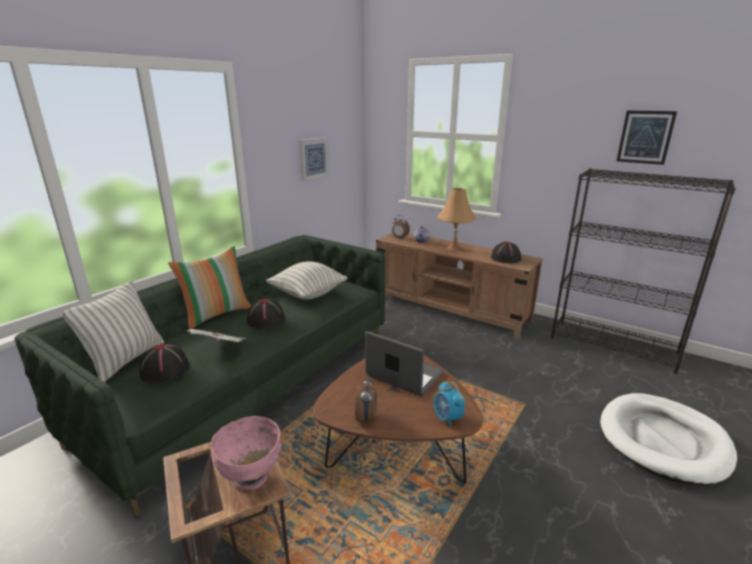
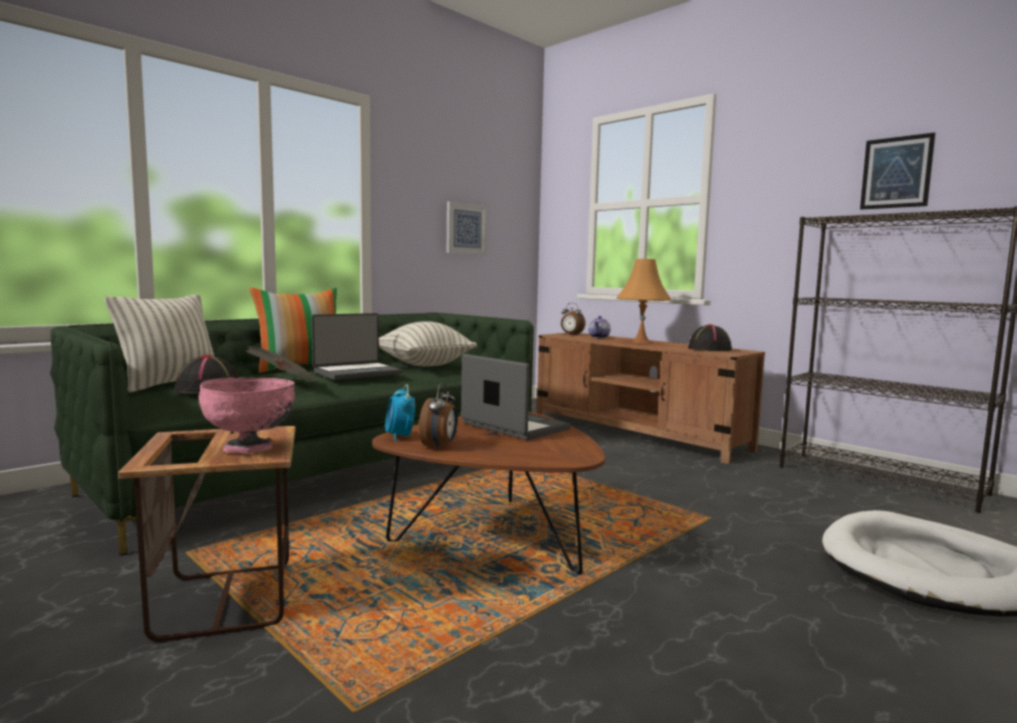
camera: 10 degrees right, 15 degrees down
black hat [247,299,285,329] -> laptop [311,313,402,380]
alarm clock [434,381,465,428] -> alarm clock moved to [385,384,415,442]

